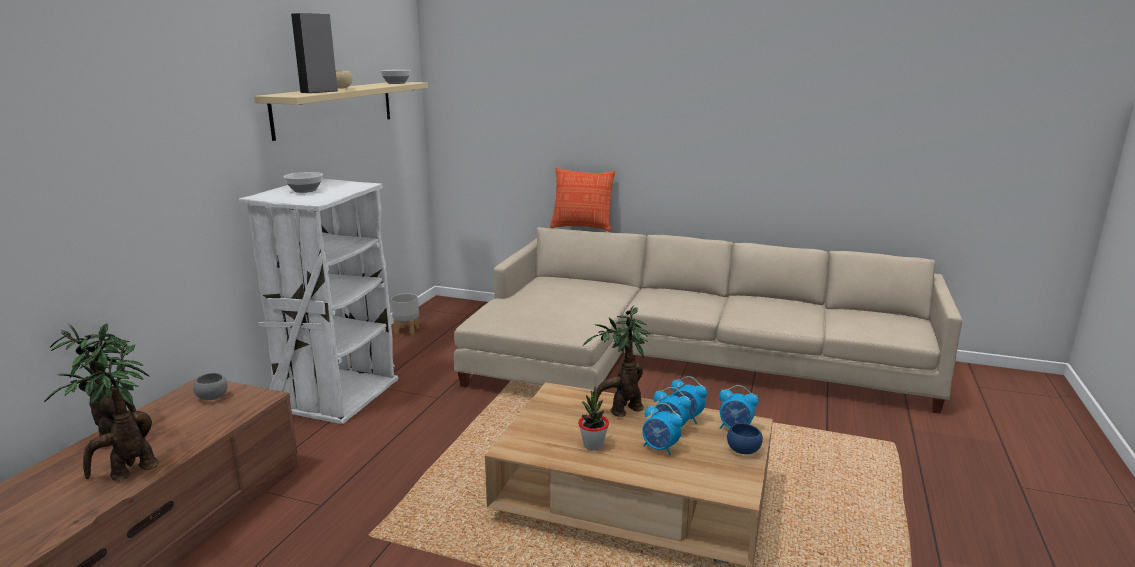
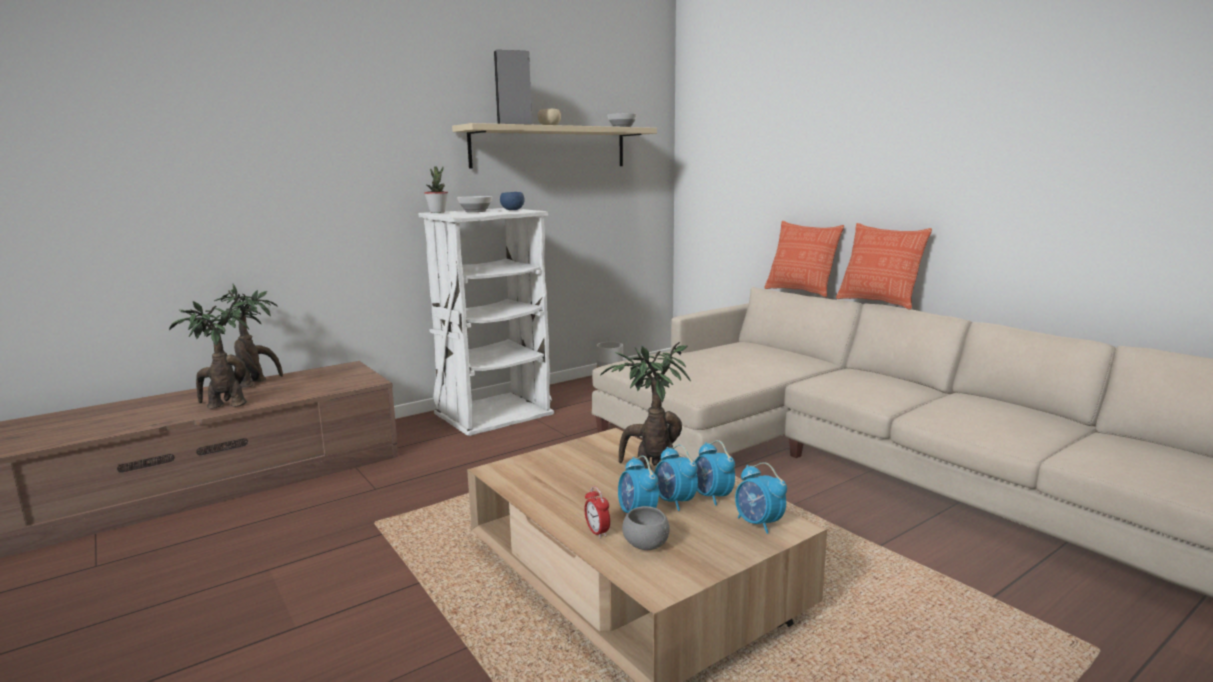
camera: 35 degrees right, 5 degrees down
grey bowl [193,373,228,400] -> grey bowl moved to [622,506,670,550]
potted plant [578,386,609,450] -> potted plant moved to [424,167,448,213]
blue bowl [727,423,763,454] -> blue bowl moved to [500,192,525,210]
none -> alarm clock [585,486,610,538]
none -> orange pillow [836,223,932,310]

